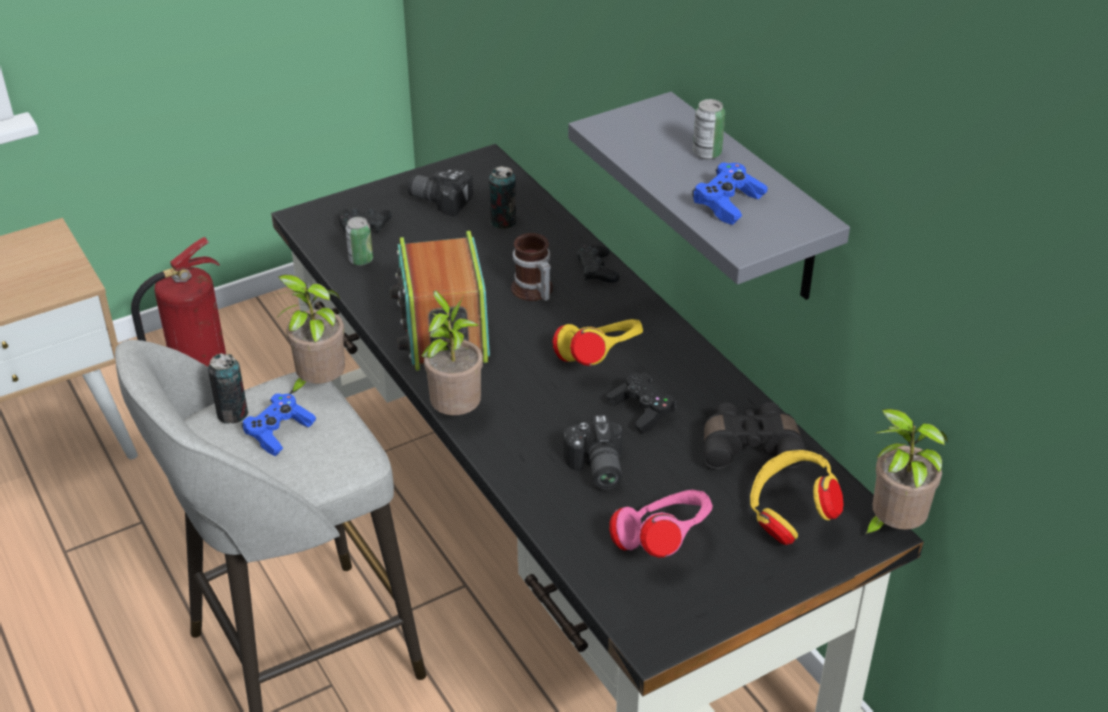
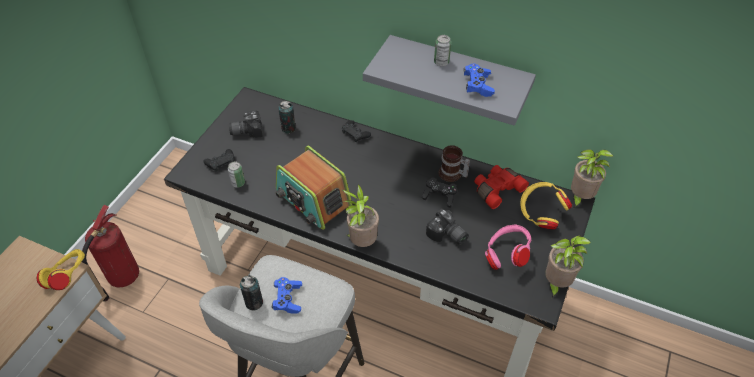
camera: 35 degrees left, 10 degrees up
potted plant [271,275,345,394] -> potted plant moved to [545,235,591,298]
mug [511,233,553,301] -> mug moved to [439,145,470,182]
yellow headphones [552,319,643,366] -> yellow headphones moved to [36,249,85,290]
black binoculars [704,402,806,469] -> red binoculars [474,165,529,209]

